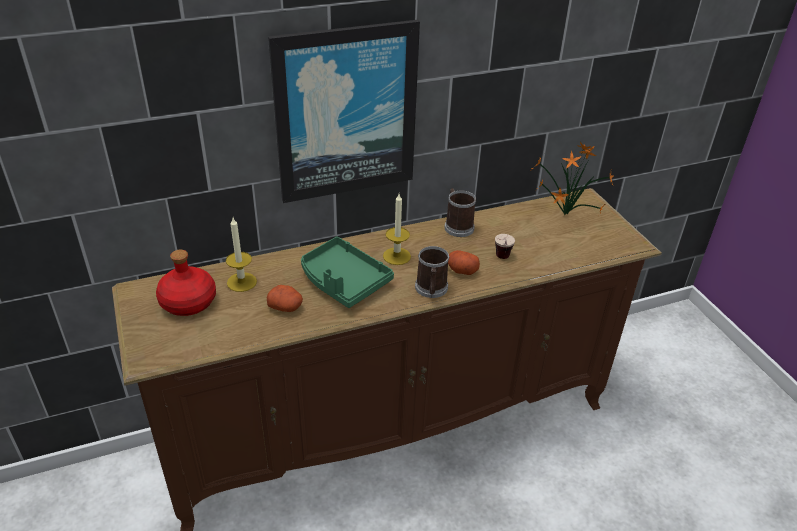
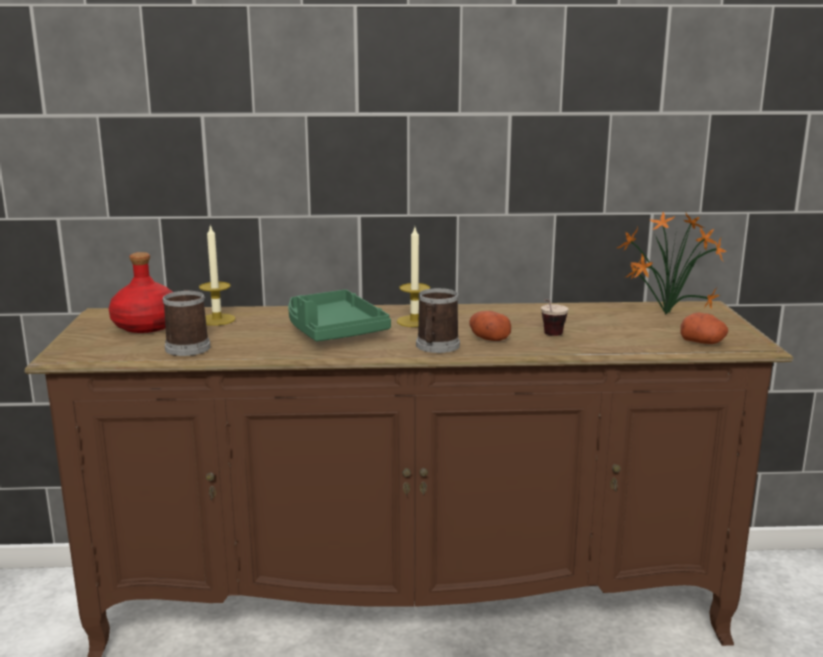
camera: 20 degrees right, 20 degrees down
potato [267,285,303,312] -> potato moved to [680,312,728,344]
picture [268,20,420,203] -> none
mug [445,188,476,237] -> mug moved to [162,290,210,356]

